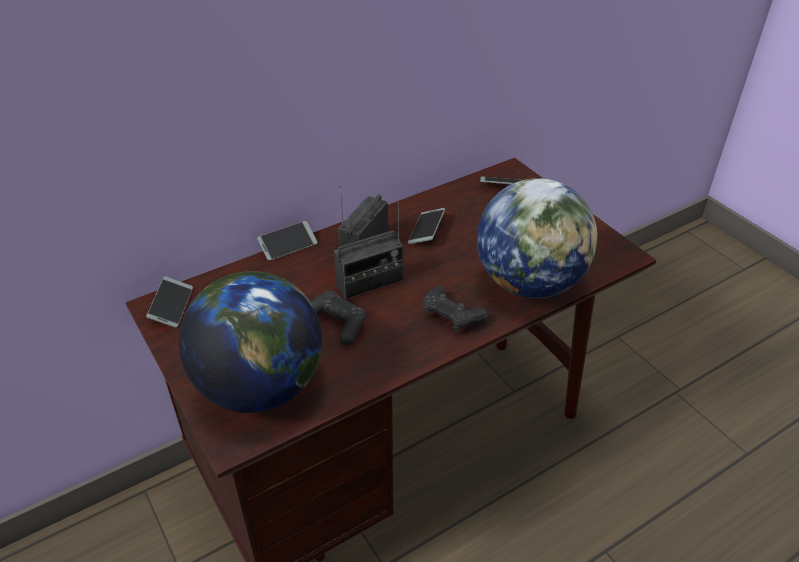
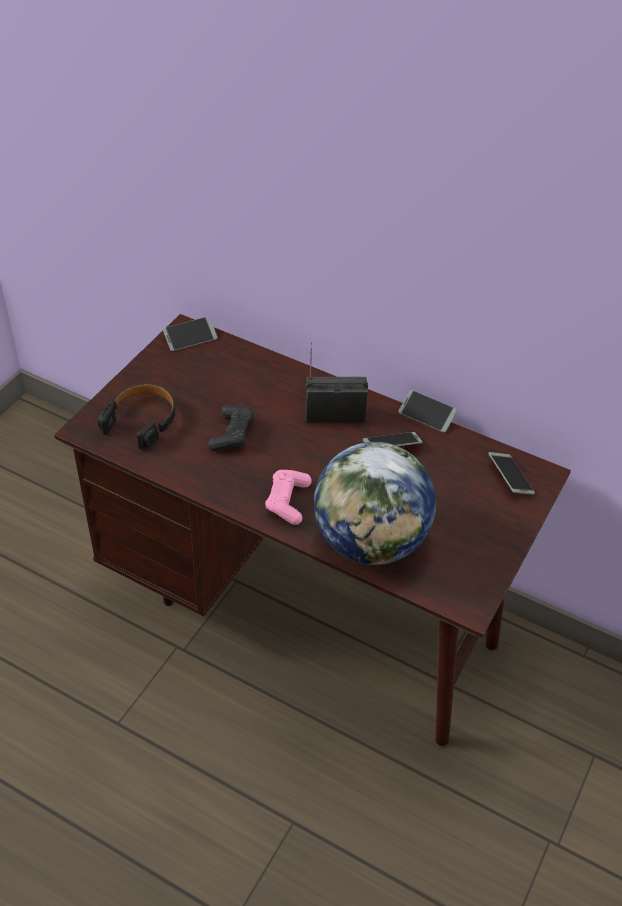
camera: 60 degrees right, 5 degrees up
globe [179,271,322,413] -> black headphones [98,383,175,449]
phone [257,221,318,261] -> phone moved to [398,390,457,433]
radio [334,202,403,299] -> none
black game controller [422,286,488,332] -> pink game controller [265,470,312,525]

